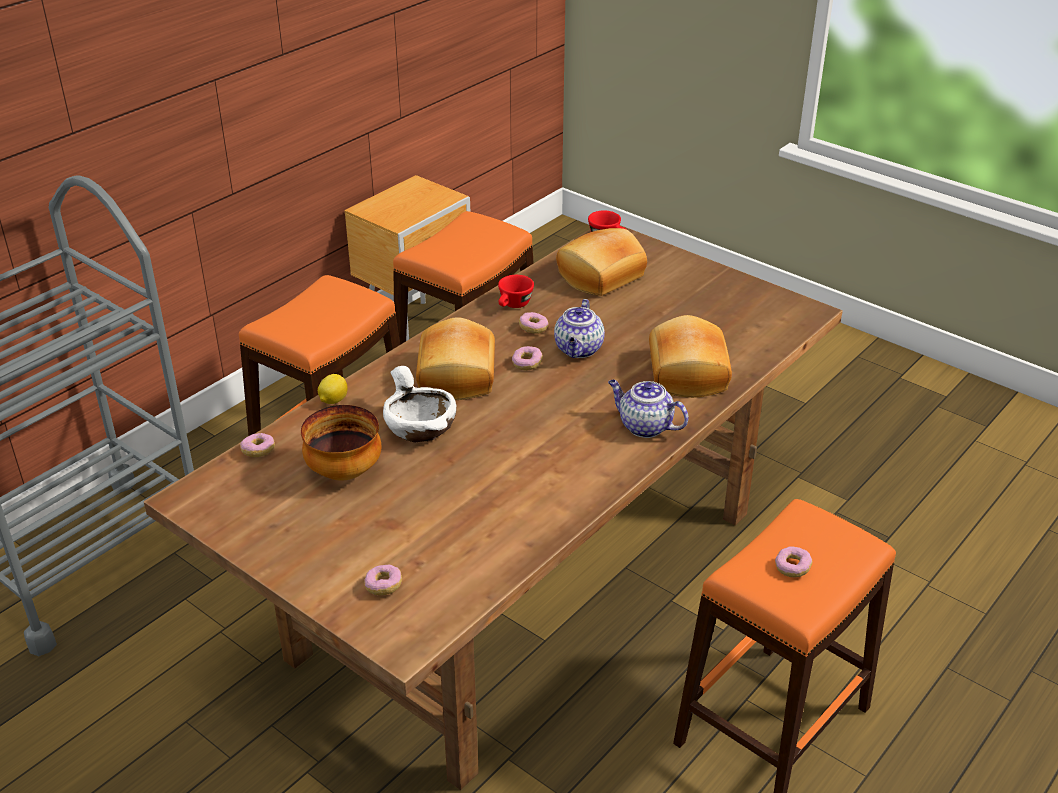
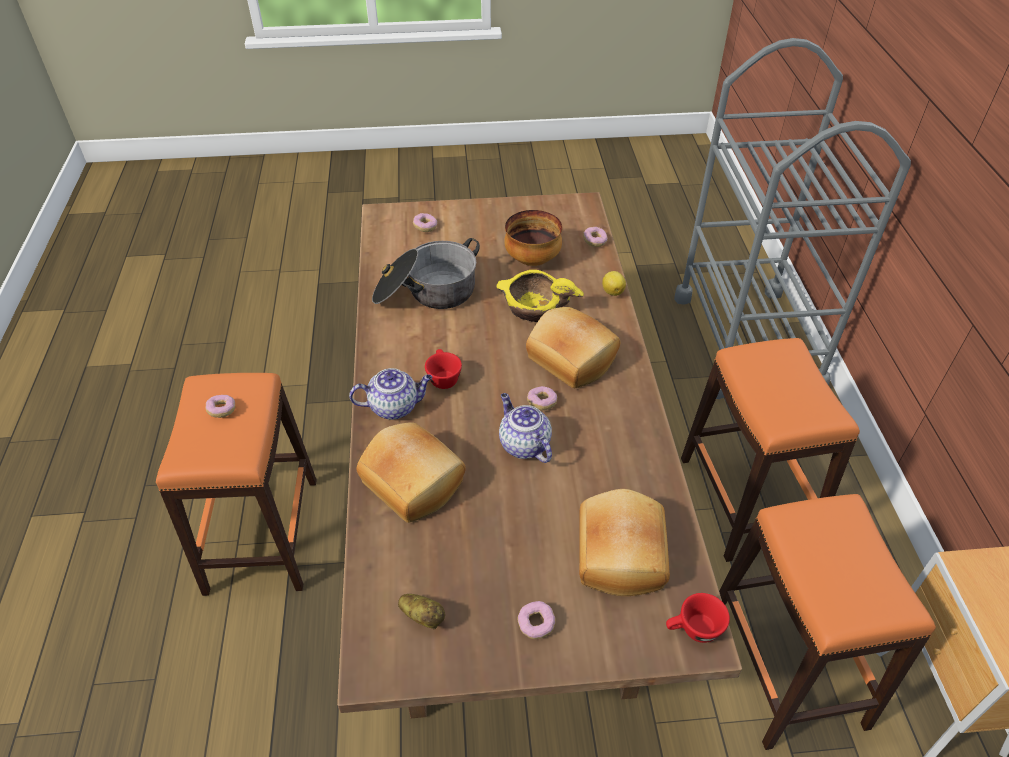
camera: 135 degrees right, 10 degrees up
white bowl [383,366,457,443] -> yellow bowl [496,270,584,322]
red cup [498,275,534,308] -> red cup moved to [425,349,462,389]
donut [519,312,548,334] -> donut moved to [518,601,556,639]
none -> cooking pot [372,238,480,309]
none -> potato [398,594,445,629]

